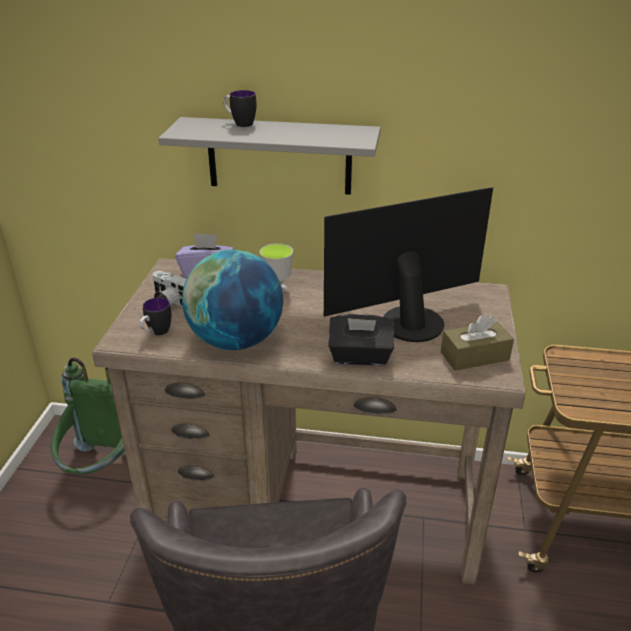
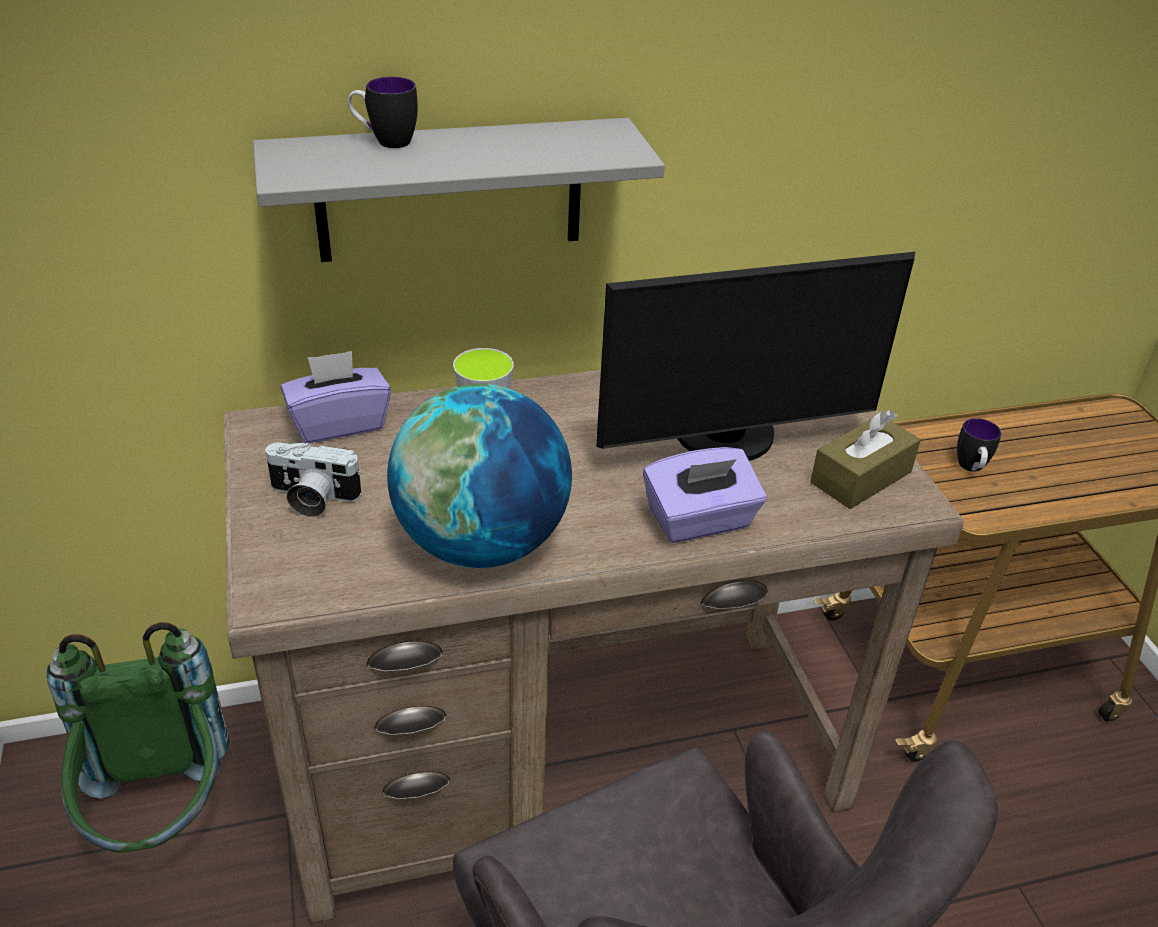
camera: 25 degrees left, 5 degrees up
mug [139,298,171,335] -> mug moved to [957,418,1001,472]
monitor [324,188,493,342] -> monitor turned 150 degrees counterclockwise [596,252,915,461]
black tissue box [328,314,394,366] -> purple tissue box [643,447,767,543]

